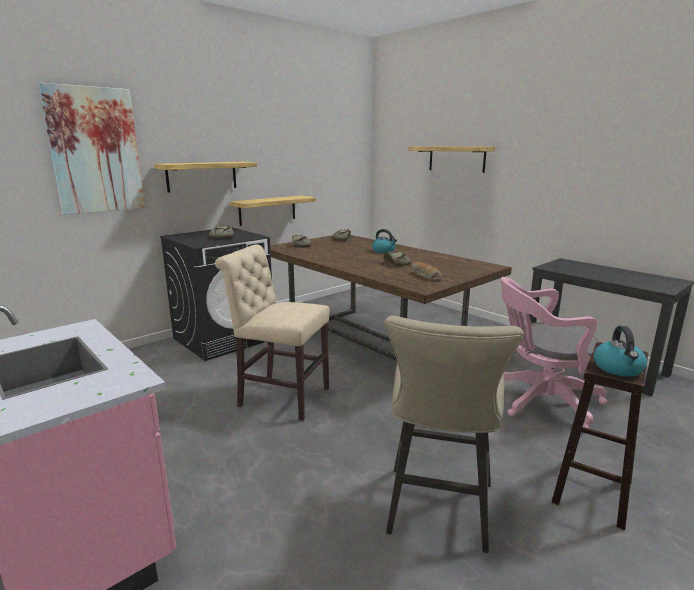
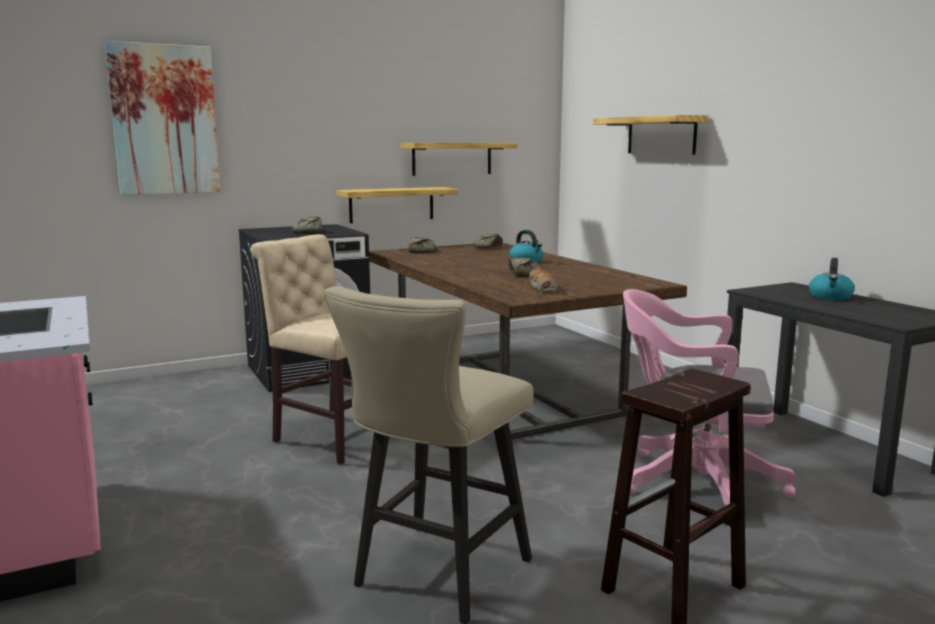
camera: 15 degrees right, 5 degrees down
shelf [154,162,257,192] -> shelf moved to [401,143,517,176]
kettle [594,326,647,377] -> kettle moved to [809,258,855,300]

